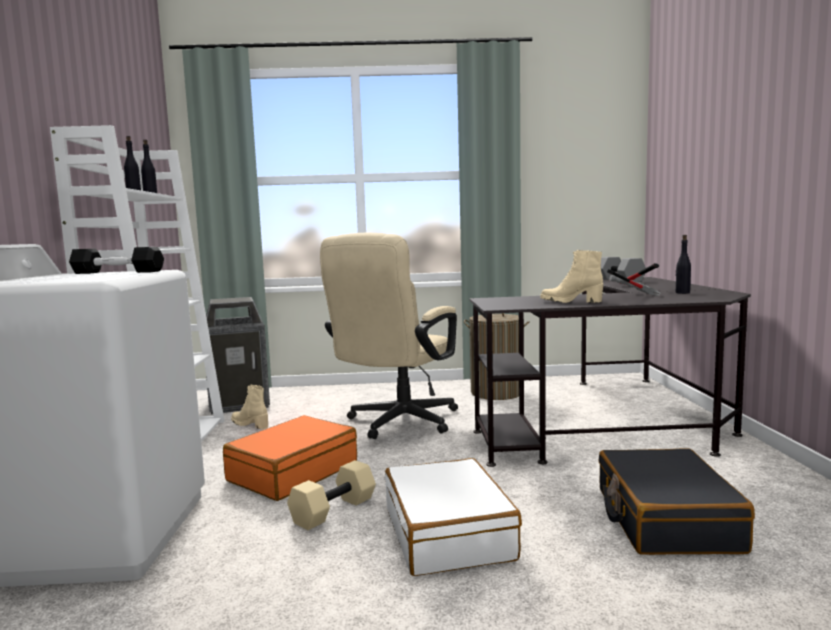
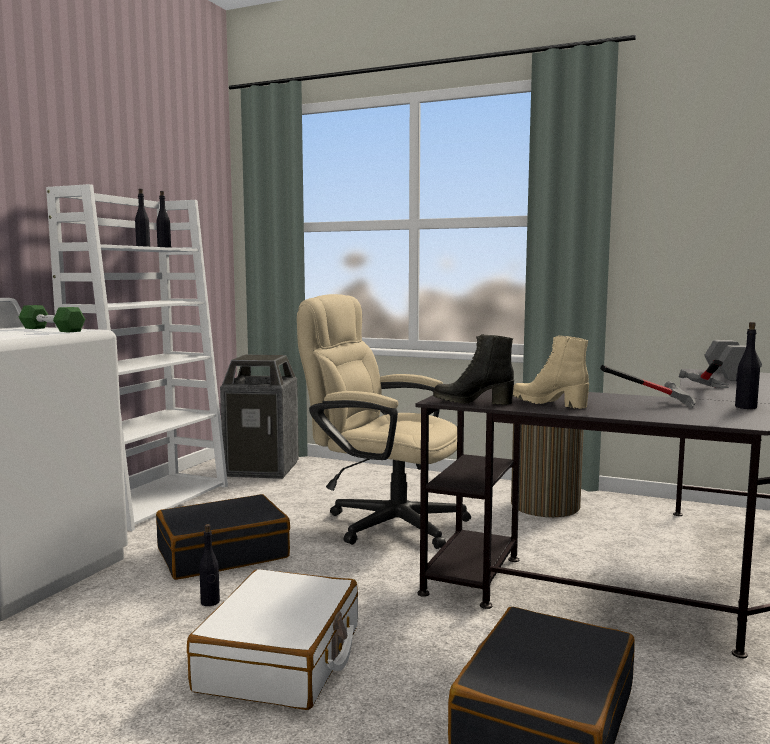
camera: 25 degrees right, 0 degrees up
black dumbbell [69,247,164,274] -> green dumbbell [18,305,85,332]
orange suitcase [223,415,357,501] -> black suitcase [156,494,290,580]
beige boot [231,384,268,429] -> none
beige dumbbell [287,460,376,530] -> black bottle [199,524,220,606]
beige office chair [320,233,458,439] -> beige office chair turned 60 degrees clockwise [297,294,471,549]
none -> black boot [433,334,514,405]

